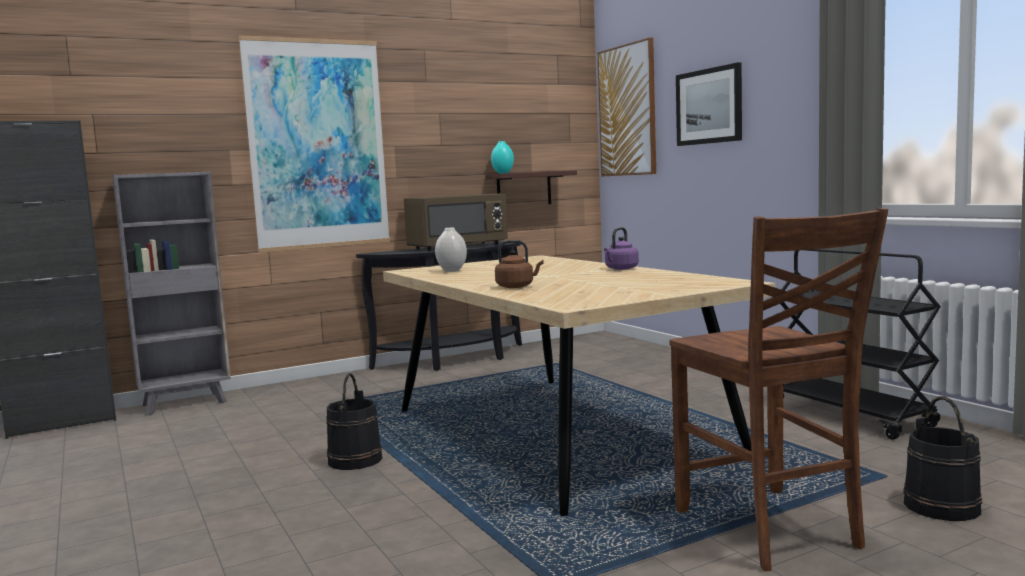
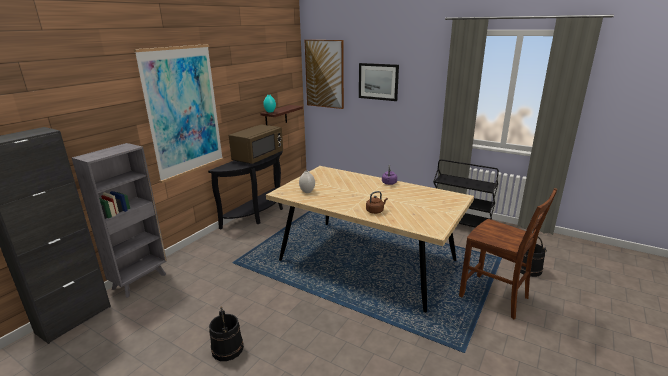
camera: 30 degrees left, 15 degrees up
black bucket [326,373,382,470] -> black bucket moved to [209,306,244,361]

